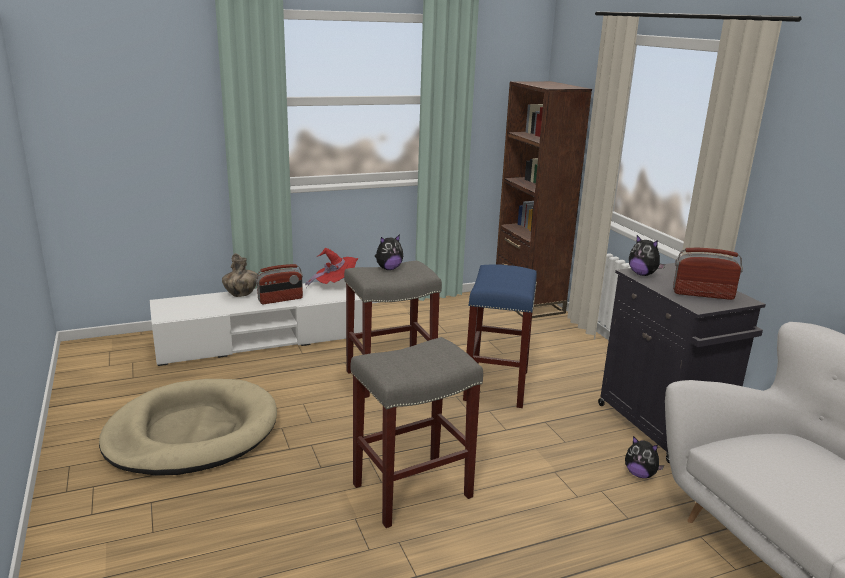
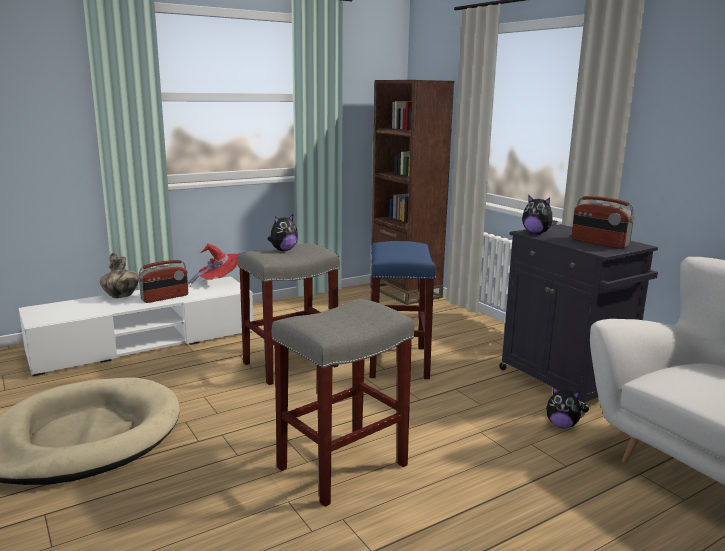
camera: 10 degrees left, 5 degrees down
radio [673,248,743,300] -> radio turned 135 degrees counterclockwise [572,196,635,249]

